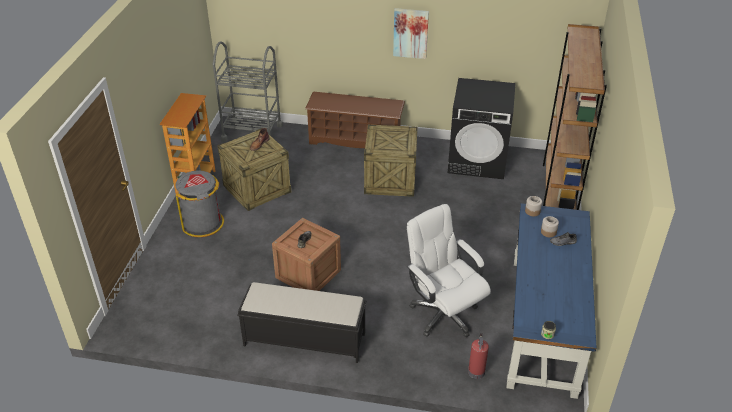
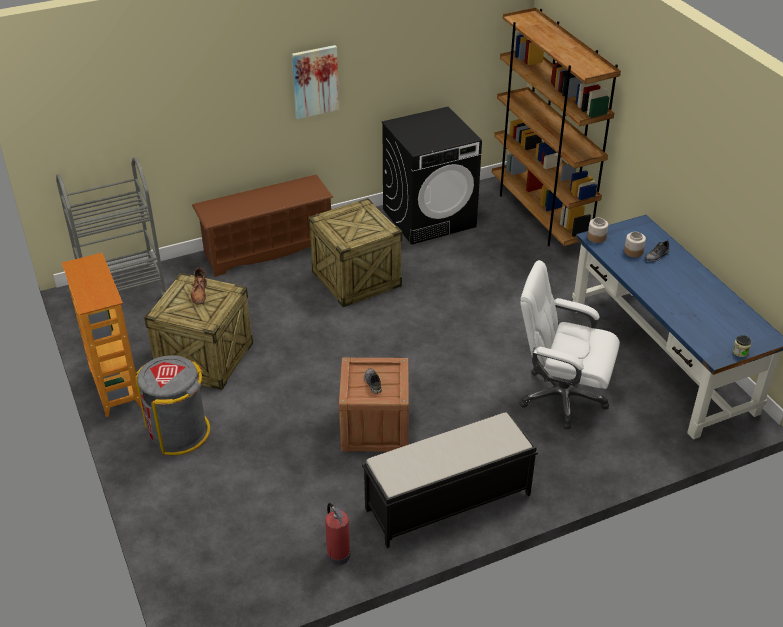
camera: 35 degrees left, 0 degrees up
fire extinguisher [468,333,489,379] -> fire extinguisher moved to [325,503,351,565]

